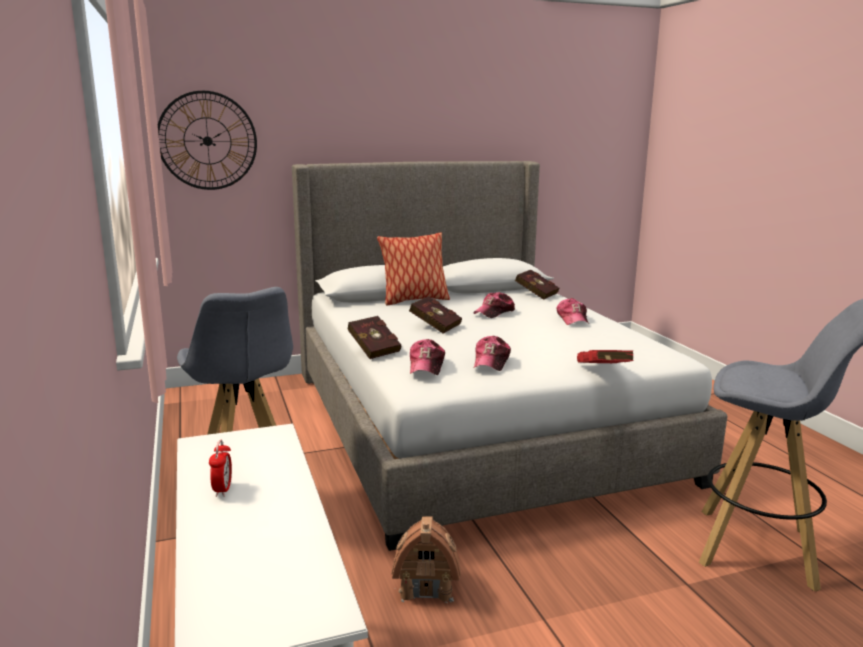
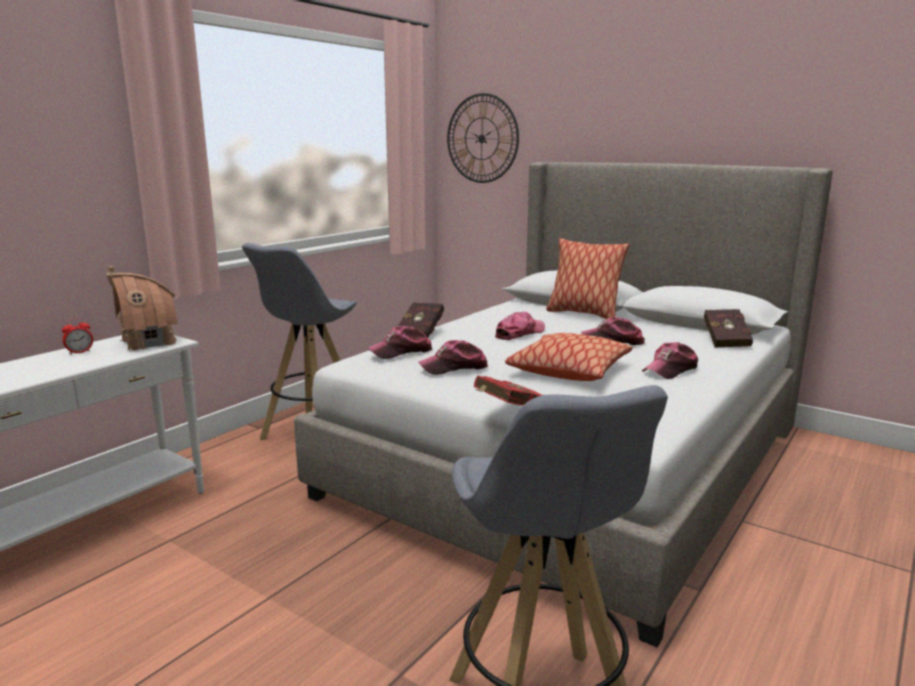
camera: 55 degrees right, 0 degrees up
toy house [391,516,461,603] -> toy house moved to [106,266,178,352]
red book [409,296,462,334] -> cap [495,312,545,340]
none -> pillow [505,333,632,381]

